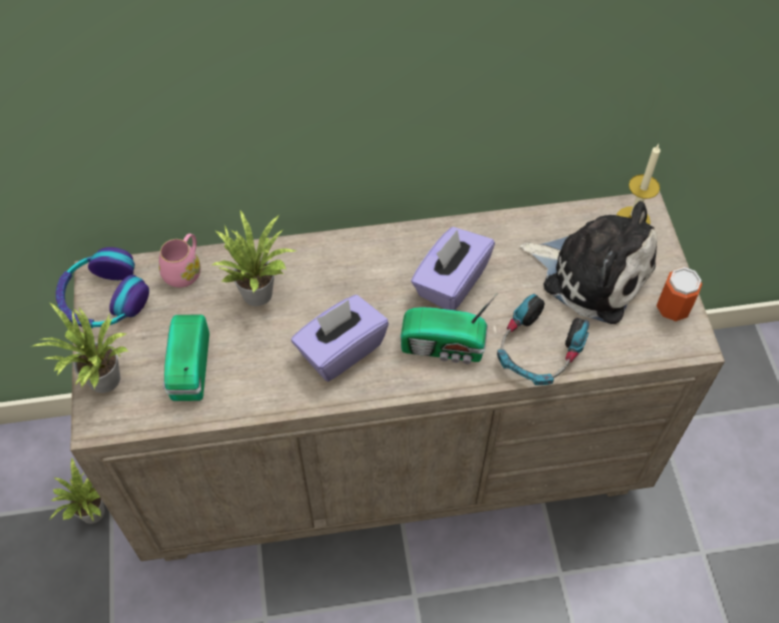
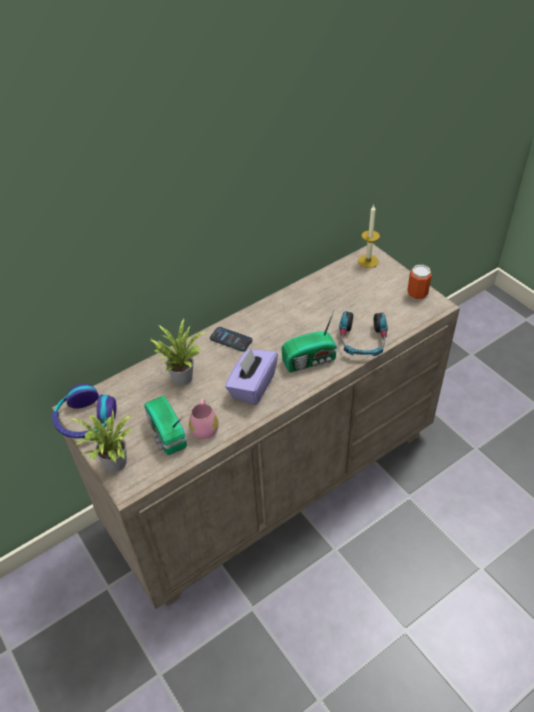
camera: 25 degrees left, 10 degrees down
potted plant [50,458,105,524] -> none
pink mug [159,233,201,287] -> pink mug moved to [189,399,219,439]
purple tissue box [411,227,495,310] -> none
plush toy [520,201,657,324] -> none
none -> phone [210,327,252,352]

